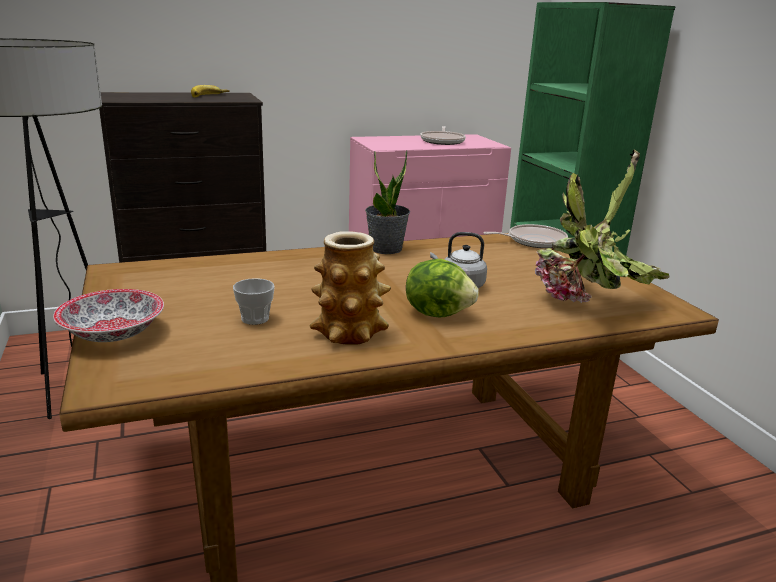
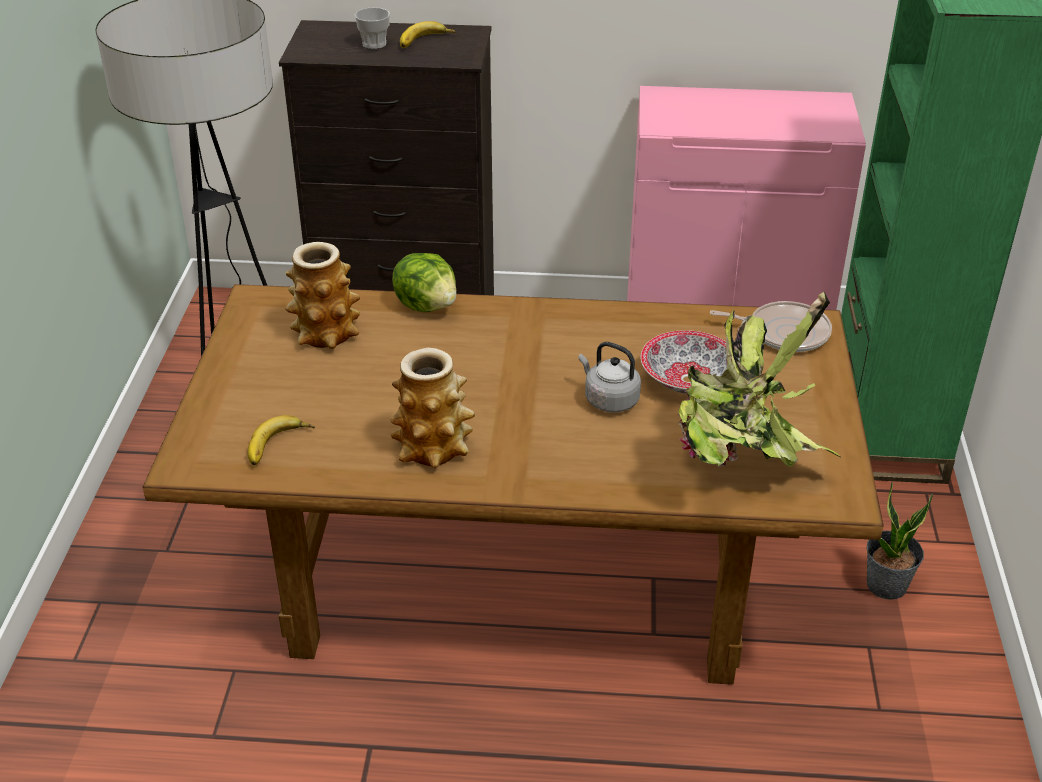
camera: 25 degrees right, 15 degrees up
bowl [53,289,164,342] -> bowl moved to [641,330,727,394]
cup [233,278,275,325] -> cup moved to [355,7,390,49]
potted plant [365,150,410,254] -> potted plant moved to [867,482,933,600]
lettuce [406,259,479,317] -> lettuce moved to [392,253,457,312]
frying pan [420,126,466,145] -> none
none -> banana [247,415,315,465]
none -> vase [285,242,360,349]

